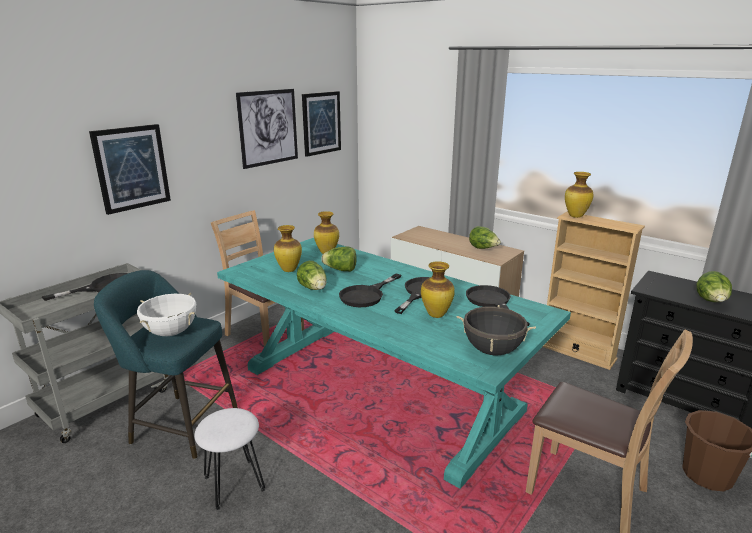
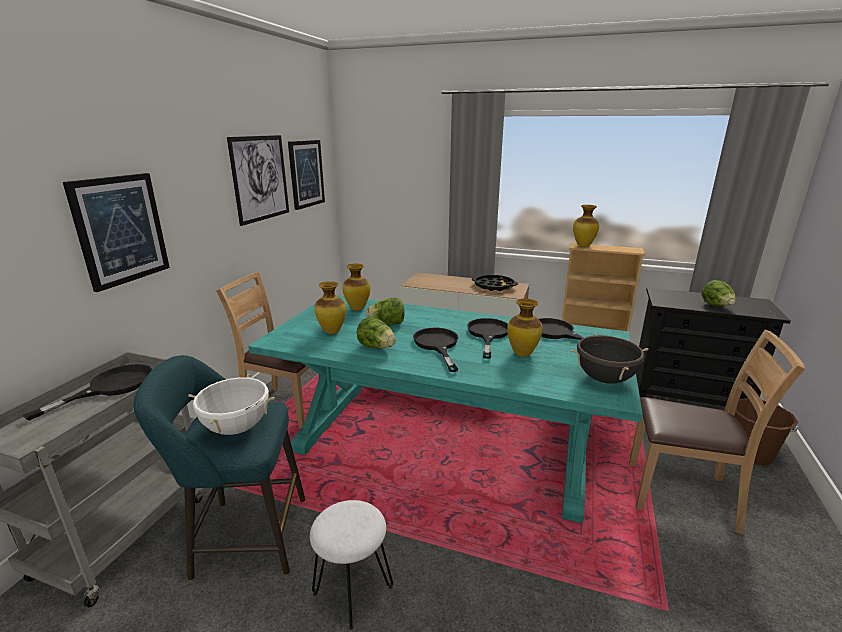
camera: 20 degrees left, 0 degrees up
black frying pan [339,274,401,307] -> black frying pan turned 150 degrees clockwise [413,328,459,372]
lettuce [469,226,501,249] -> black tray [472,275,518,291]

